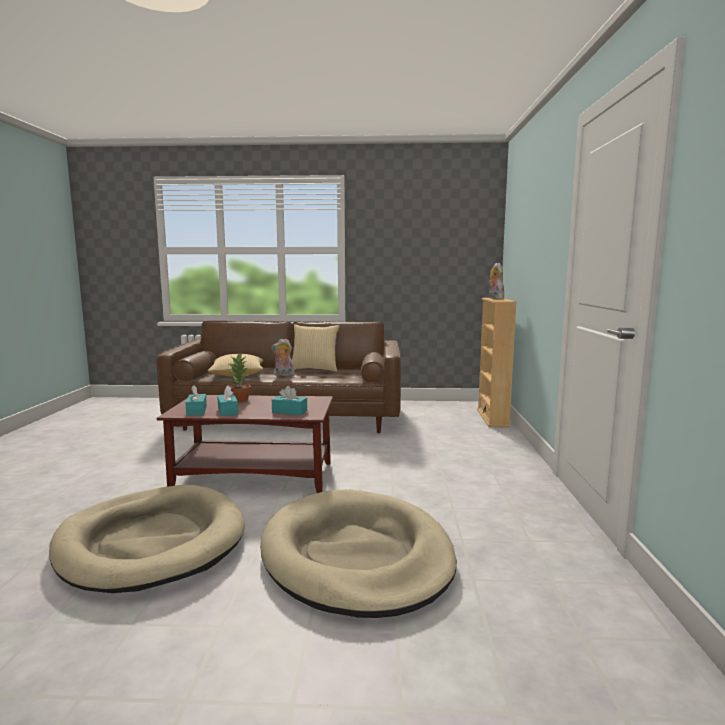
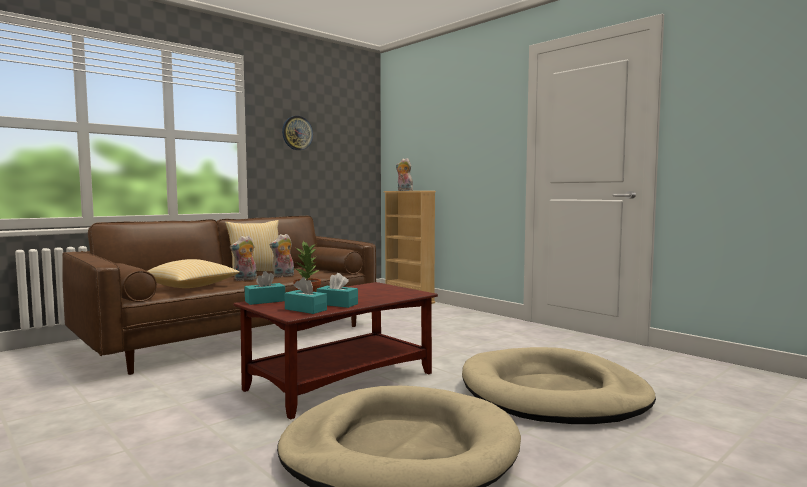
camera: 45 degrees left, 5 degrees down
turquoise tissue box [272,386,307,415] -> turquoise tissue box moved to [245,271,285,305]
none -> plush toy [269,234,294,277]
none -> wall clock [282,116,313,150]

